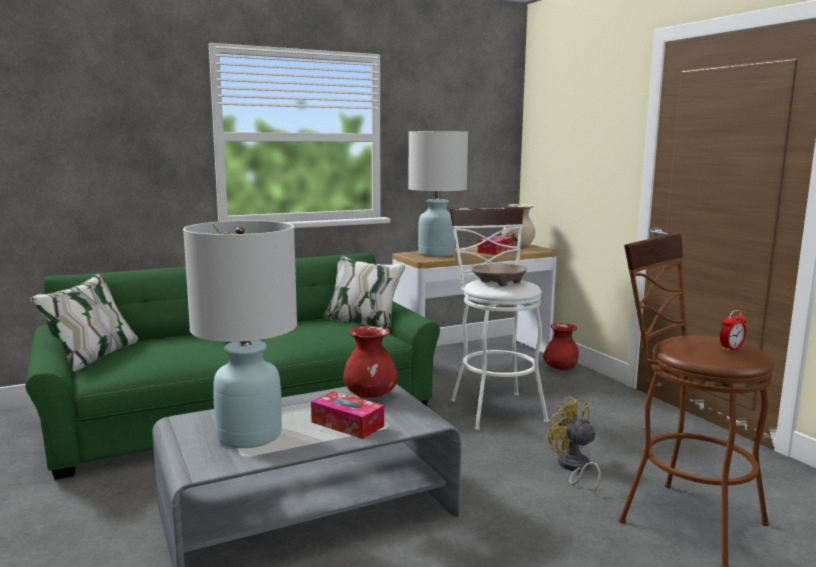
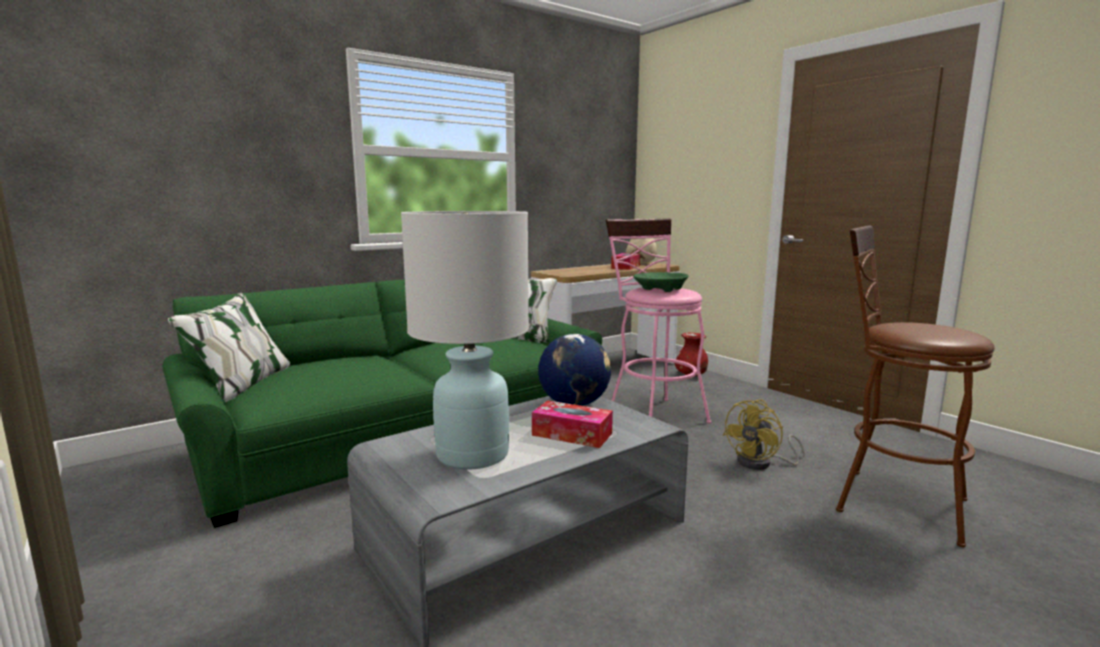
camera: 10 degrees left, 0 degrees up
red vase [343,326,398,398] -> globe [538,334,611,406]
white table lamp [408,131,468,257] -> none
white stool [450,207,549,430] -> pink stool [606,218,711,423]
beige bowl [472,263,527,286] -> green bowl [633,272,689,292]
yellow fan [548,396,601,494] -> yellow fan turned 90 degrees counterclockwise [723,399,805,470]
alarm clock [720,310,747,351] -> none

